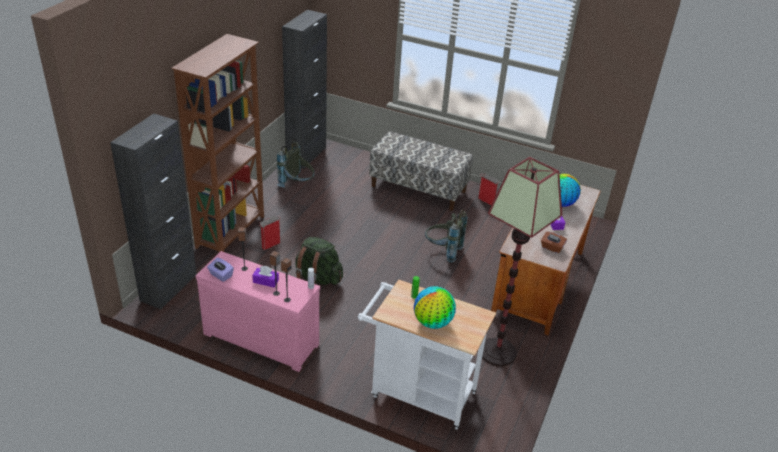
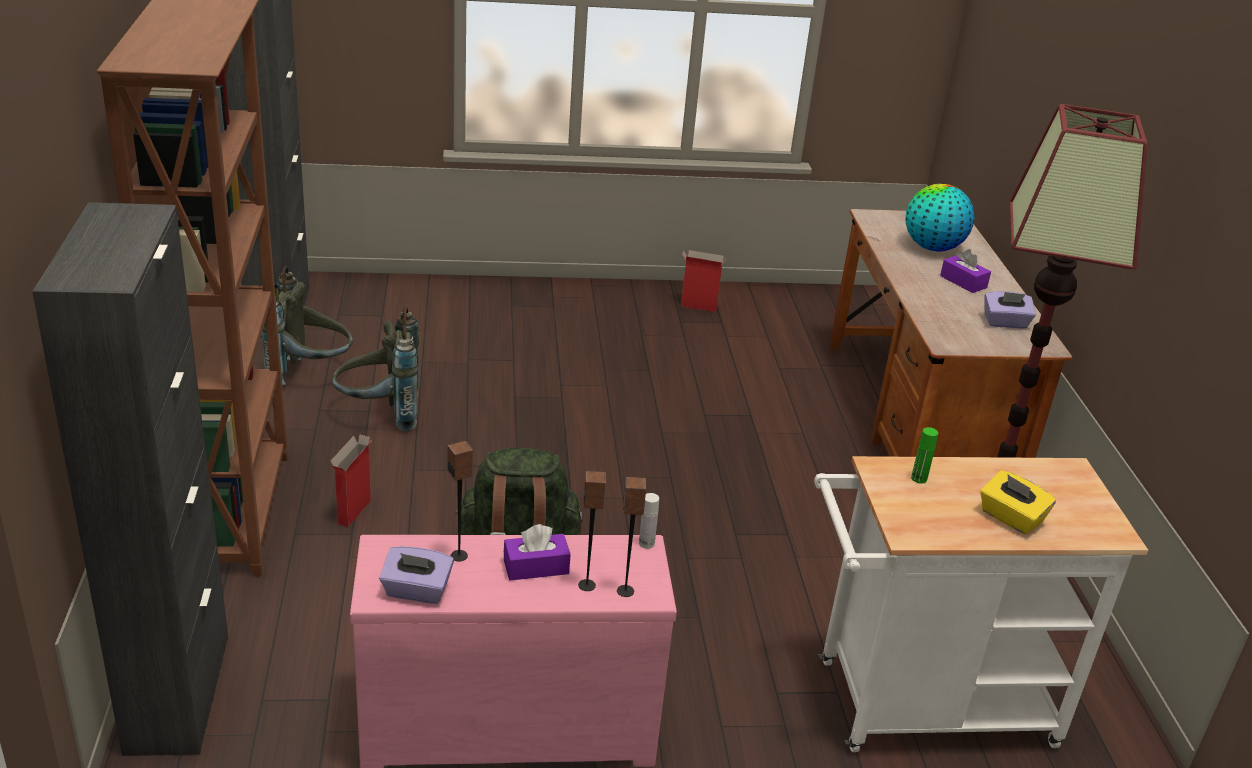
camera: 30 degrees left, 5 degrees down
bench [369,131,473,211] -> none
globe [414,286,456,329] -> yellow tissue box [980,470,1056,535]
grey backpack [425,209,467,263] -> grey backpack moved to [332,306,419,431]
brown tissue box [541,232,567,253] -> purple tissue box [984,291,1036,329]

